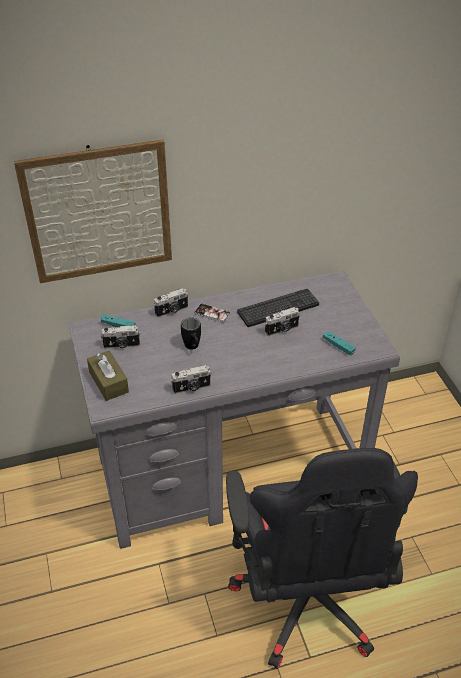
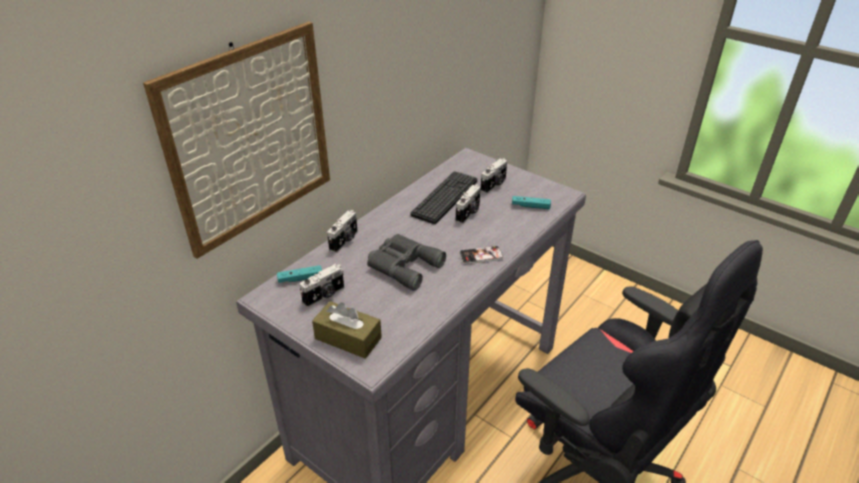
camera: 35 degrees left, 5 degrees down
camera [171,365,211,394] -> camera moved to [480,158,507,194]
black mug [181,317,201,350] -> grey binoculars [367,234,446,291]
phone [194,304,231,323] -> phone moved to [459,245,504,264]

